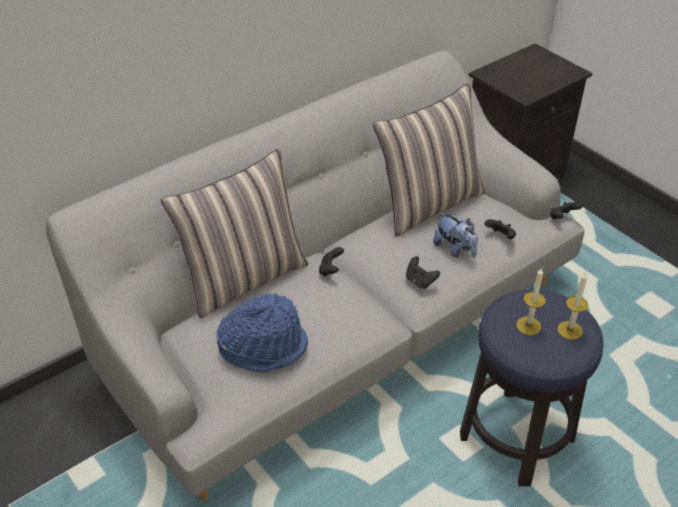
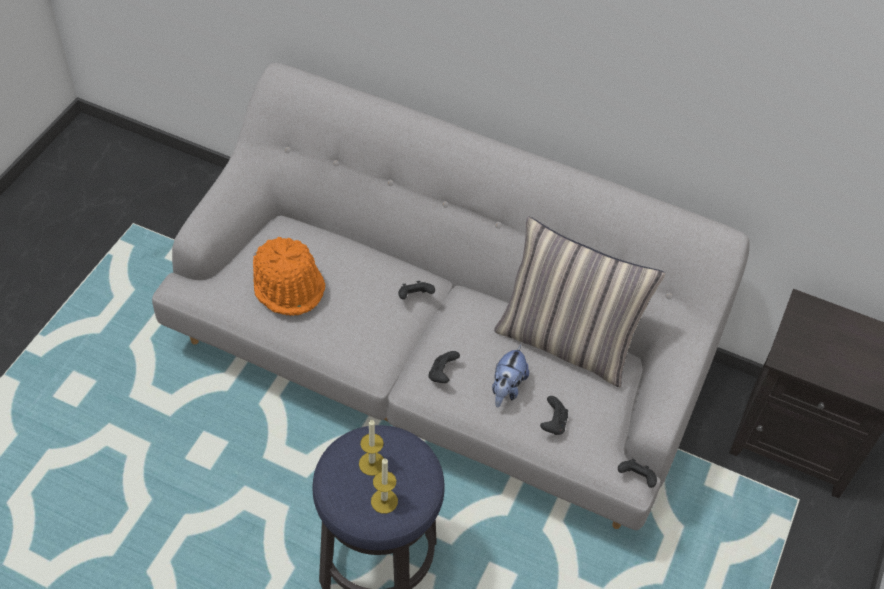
camera: 60 degrees right, 10 degrees up
pillow [161,149,309,319] -> none
blue hat [216,293,308,372] -> orange hat [253,237,325,316]

